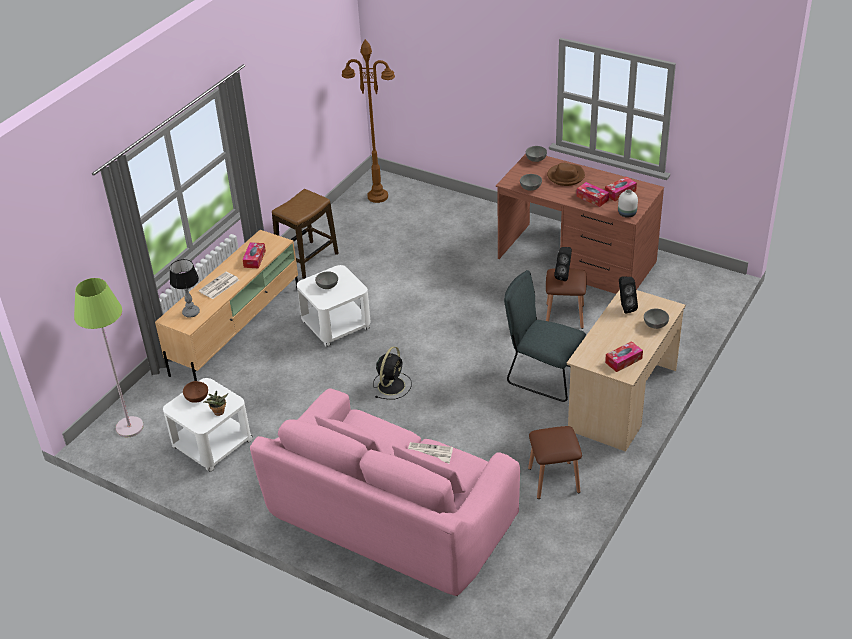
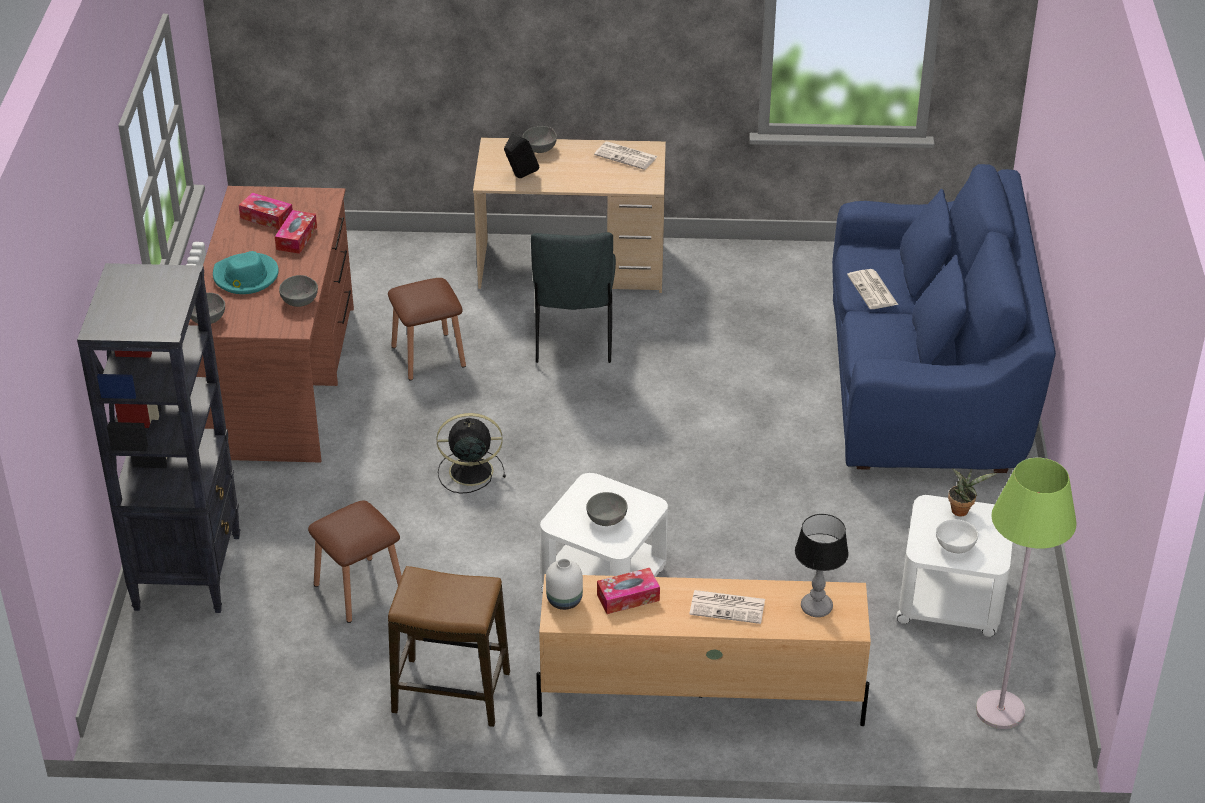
camera: 120 degrees left, 0 degrees up
brown bowl [183,381,208,403] -> white bowl [936,519,978,553]
pink sofa [250,388,520,596] -> blue sofa [832,164,1056,473]
brown floor lamp [342,39,395,203] -> none
black fan [373,346,412,399] -> black fan moved to [437,413,506,494]
brown stool [528,426,582,499] -> brown stool moved to [308,501,402,623]
brown hat [547,163,585,186] -> turquoise hat [213,251,279,294]
black speaker [554,247,572,281] -> none
tissue box [605,341,643,372] -> newspaper [594,141,657,170]
white vase [618,189,638,218] -> white vase moved to [546,559,583,610]
none -> black bookcase [77,263,240,613]

